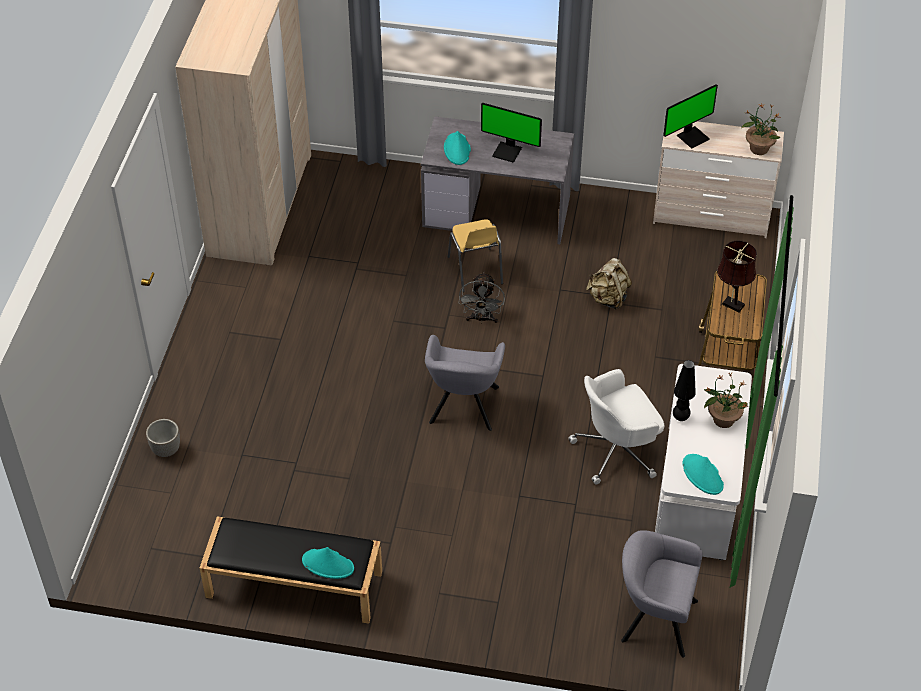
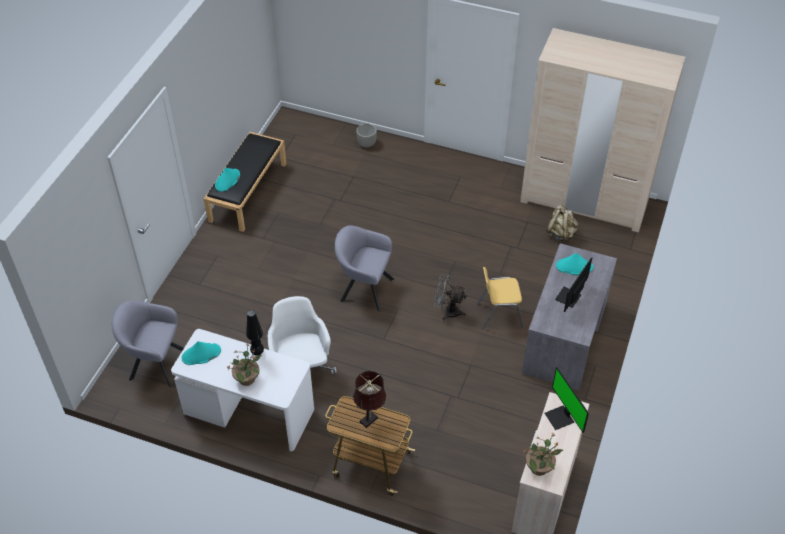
camera: 100 degrees right, 0 degrees up
beige backpack [586,258,632,310] -> beige backpack moved to [546,205,579,242]
grey armchair [621,530,703,658] -> grey armchair turned 105 degrees counterclockwise [112,300,184,388]

